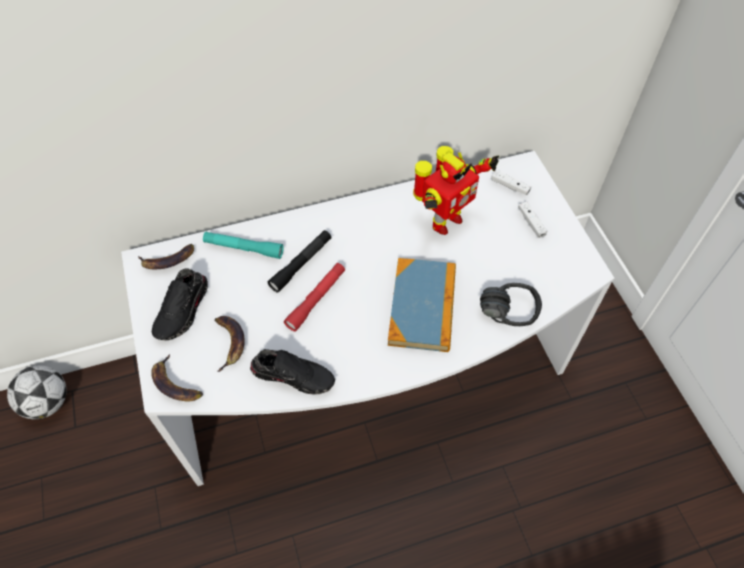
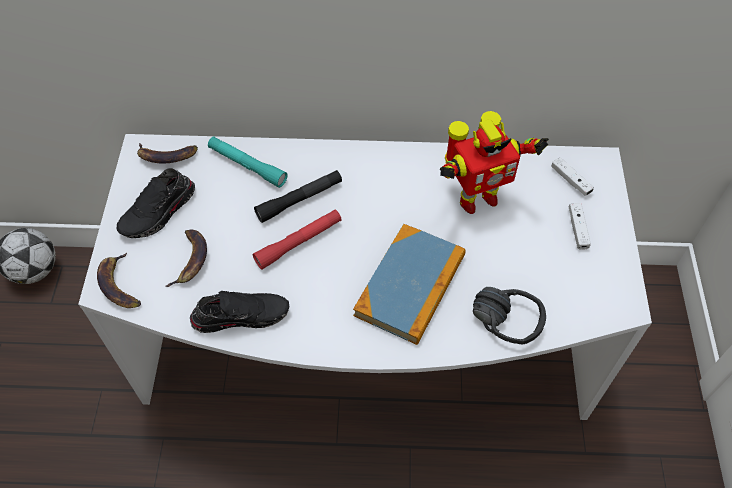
camera: 20 degrees right, 0 degrees up
black shoe [250,349,335,394] -> black shoe turned 45 degrees counterclockwise [190,291,289,333]

